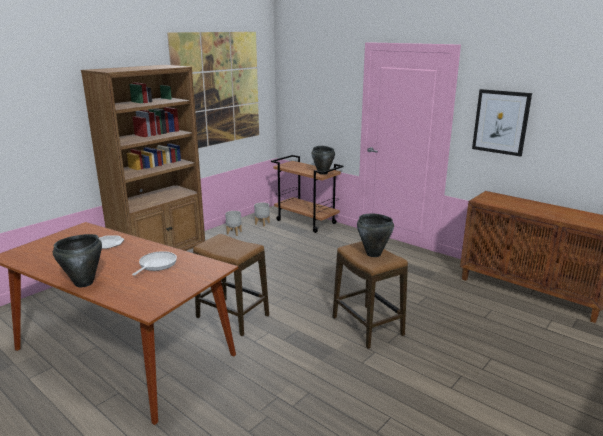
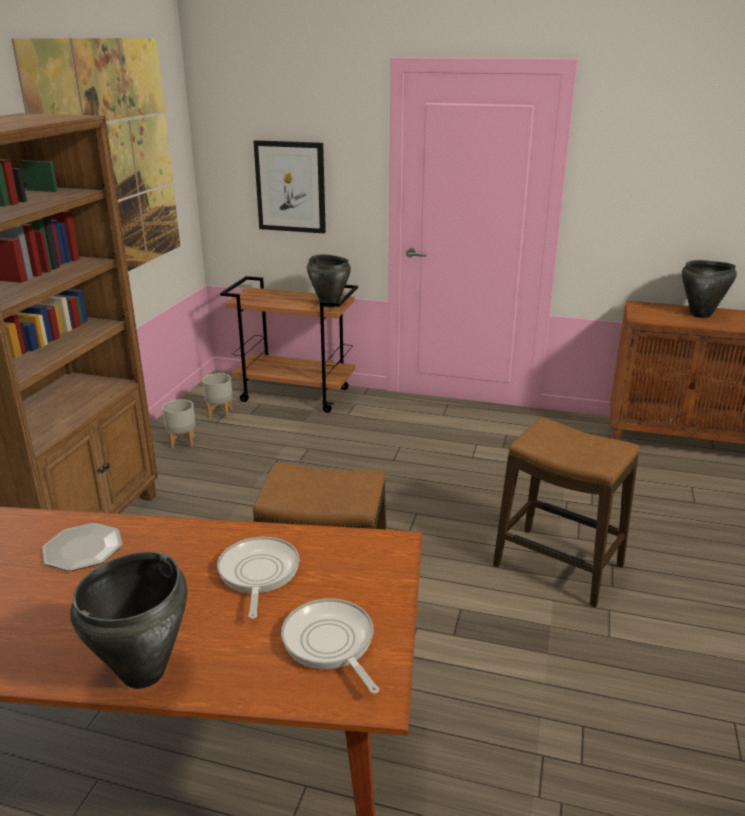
camera: 25 degrees left, 5 degrees up
black cooking pot [357,214,394,257] -> black cooking pot moved to [682,260,737,318]
picture [472,89,532,157] -> picture moved to [254,140,326,233]
none -> frying pan [281,598,379,694]

